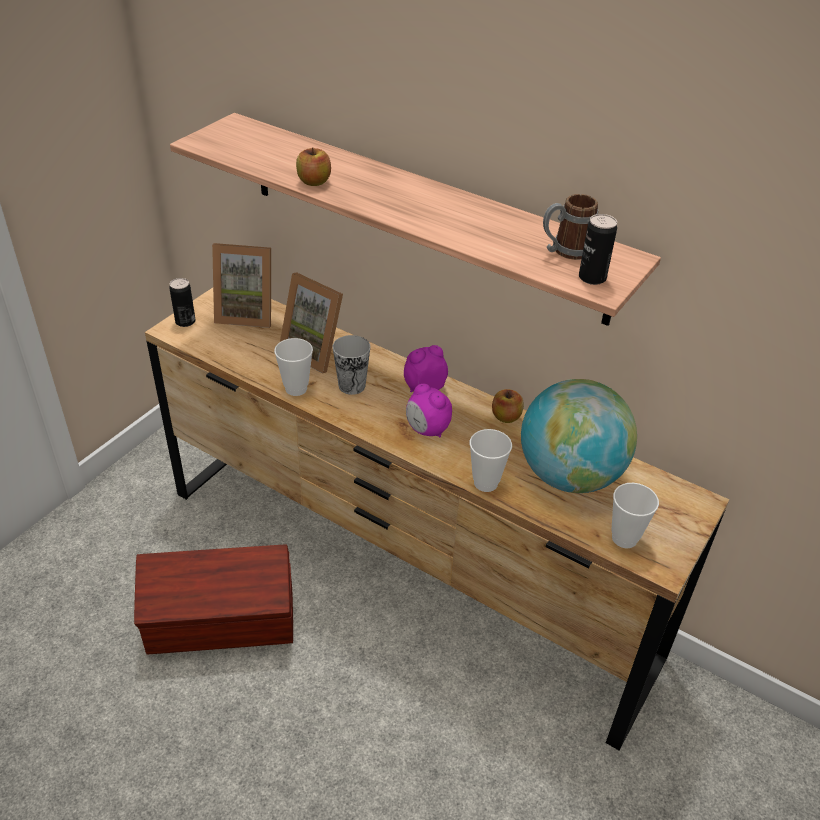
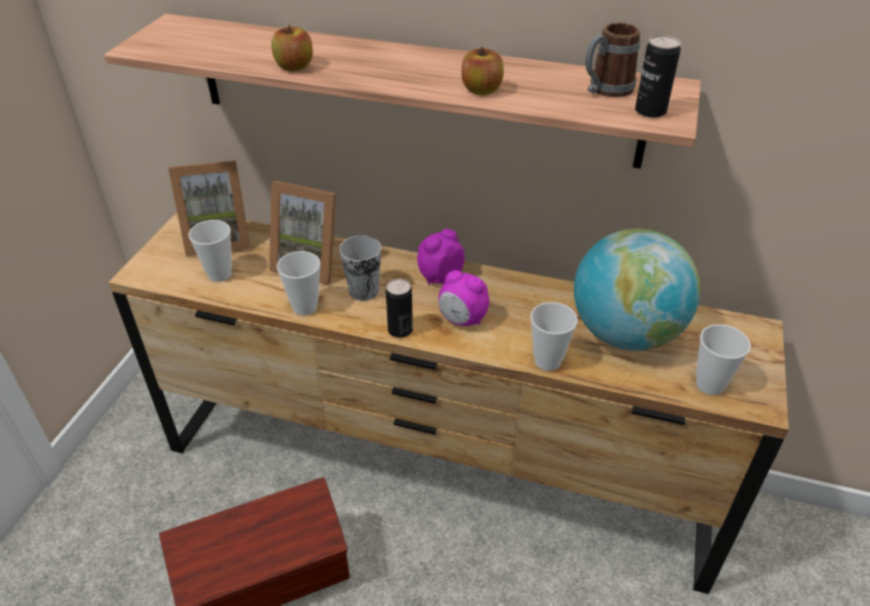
camera: 15 degrees left, 0 degrees up
can [169,278,196,327] -> can moved to [386,279,413,338]
apple [492,389,524,423] -> apple moved to [462,46,504,95]
none -> cup [188,220,232,282]

